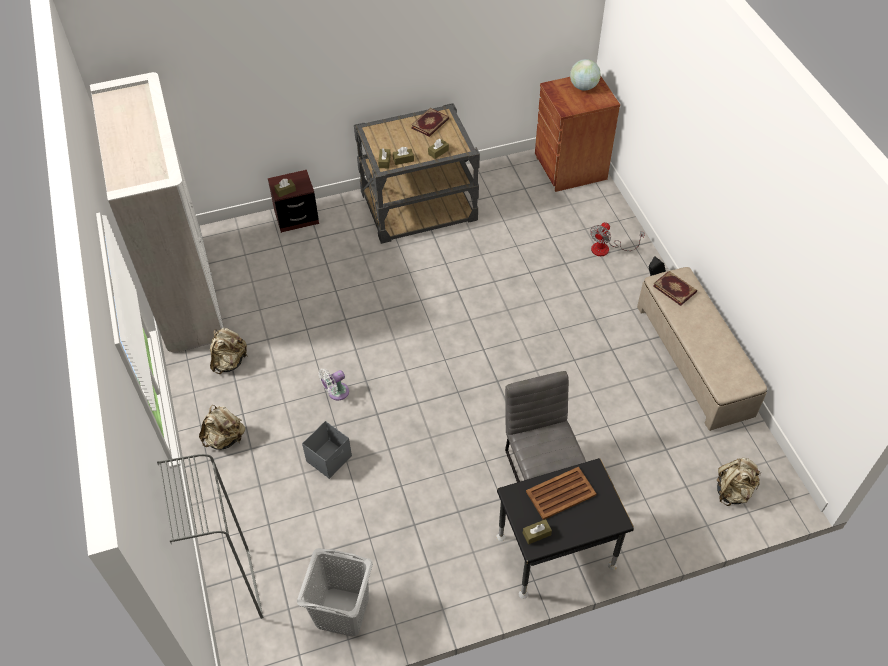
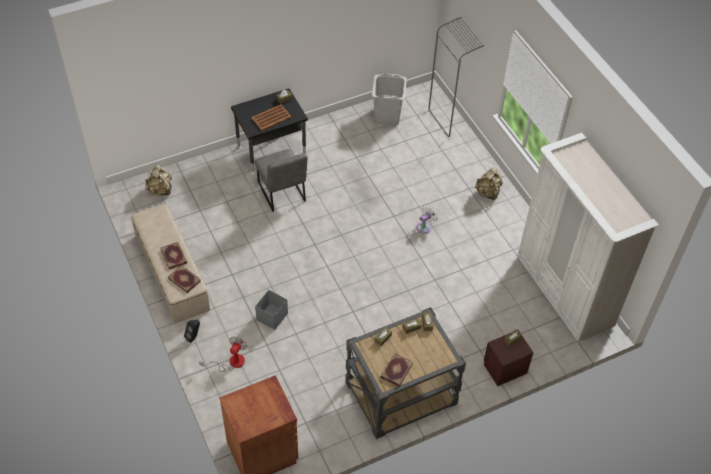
camera: 170 degrees right, 0 degrees up
beige backpack [210,328,247,374] -> none
grey storage box [302,421,352,479] -> grey storage box moved to [255,290,288,330]
globe [570,59,601,91] -> none
none -> book [160,242,187,269]

